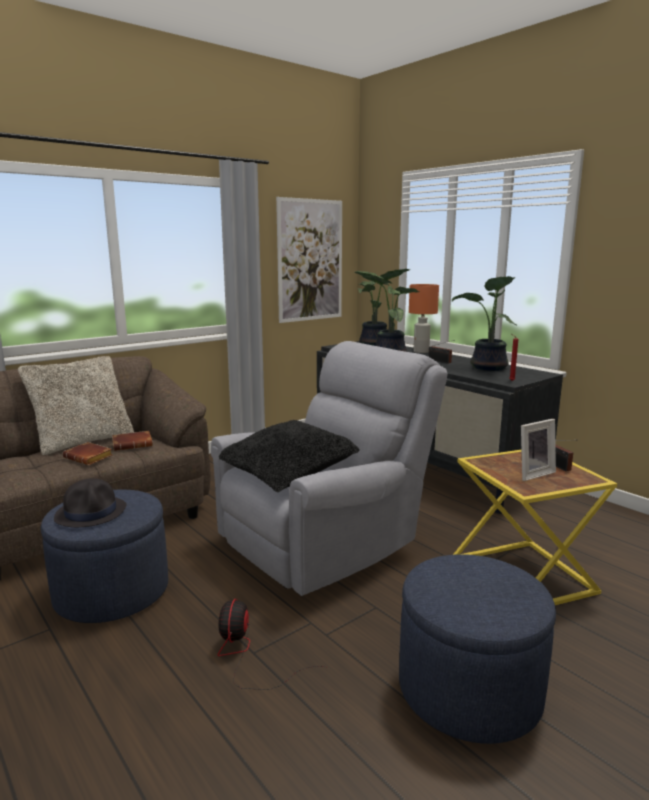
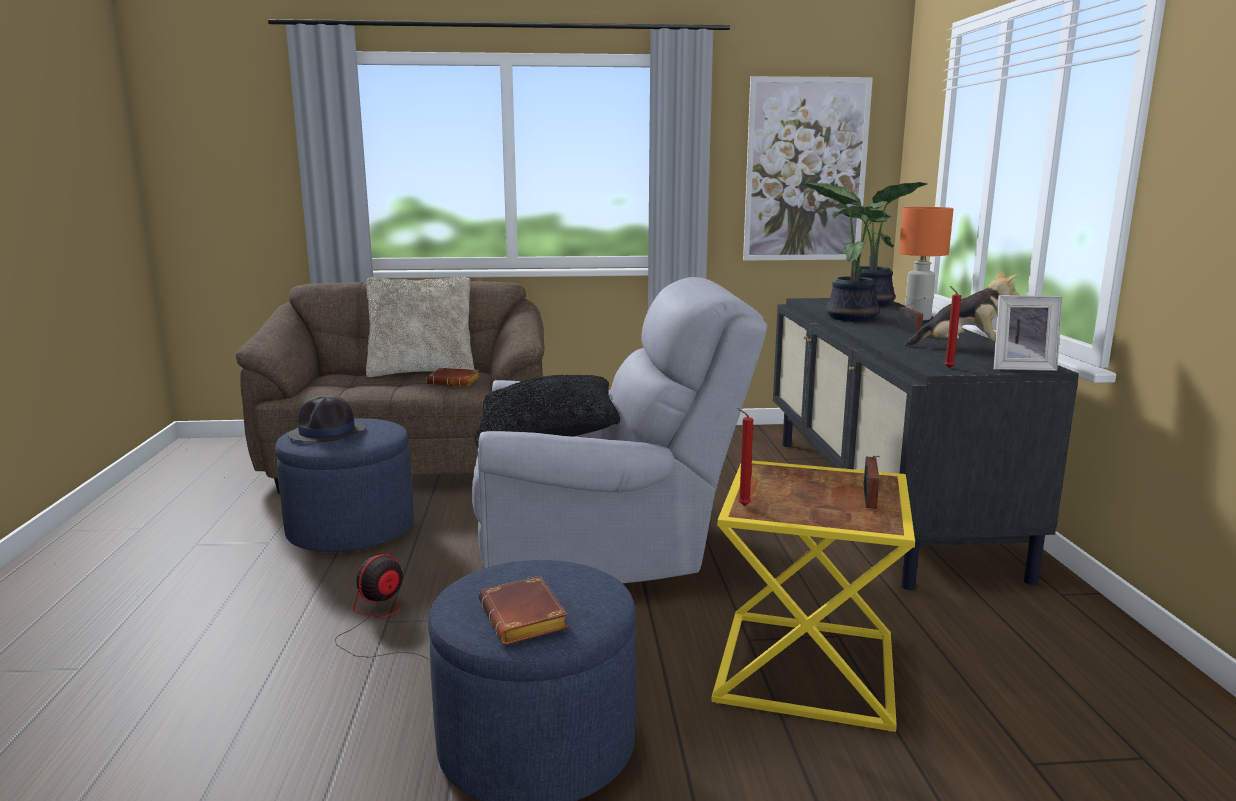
camera: 35 degrees right, 0 degrees up
brown book [63,442,113,465] -> brown book moved to [479,576,568,645]
potted plant [452,276,517,371] -> plush toy [904,269,1020,346]
picture frame [521,419,556,481] -> picture frame moved to [994,295,1063,371]
none -> red candle [737,408,753,506]

